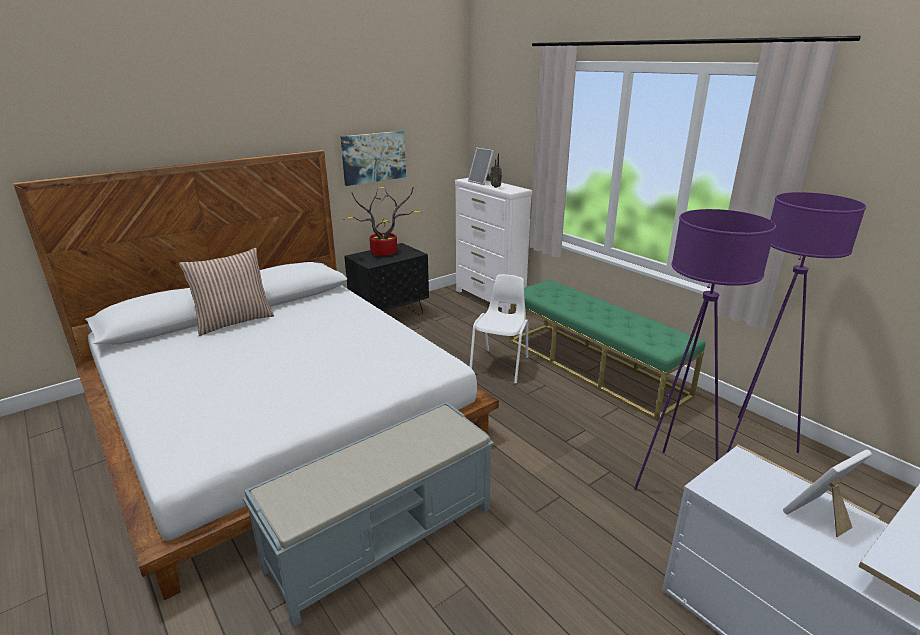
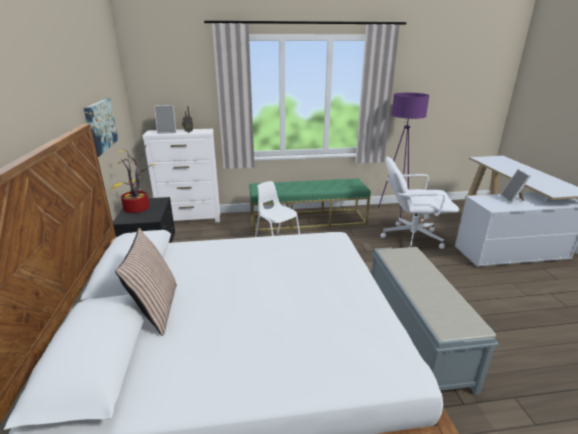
camera: 60 degrees left, 0 degrees up
purple floor lamp [634,209,776,490] -> white office chair [381,157,460,249]

